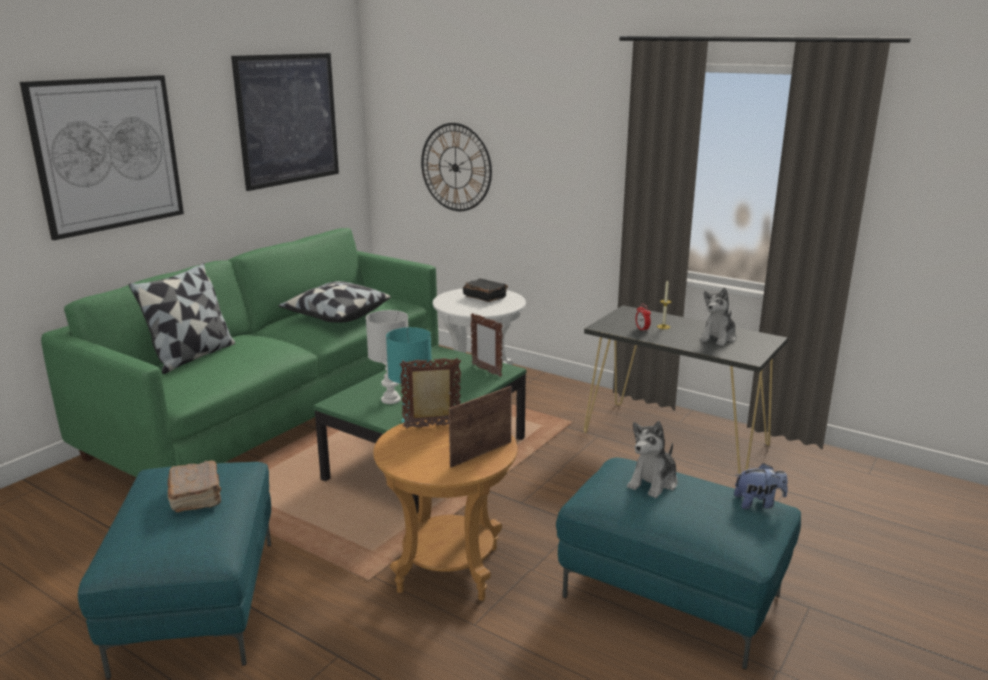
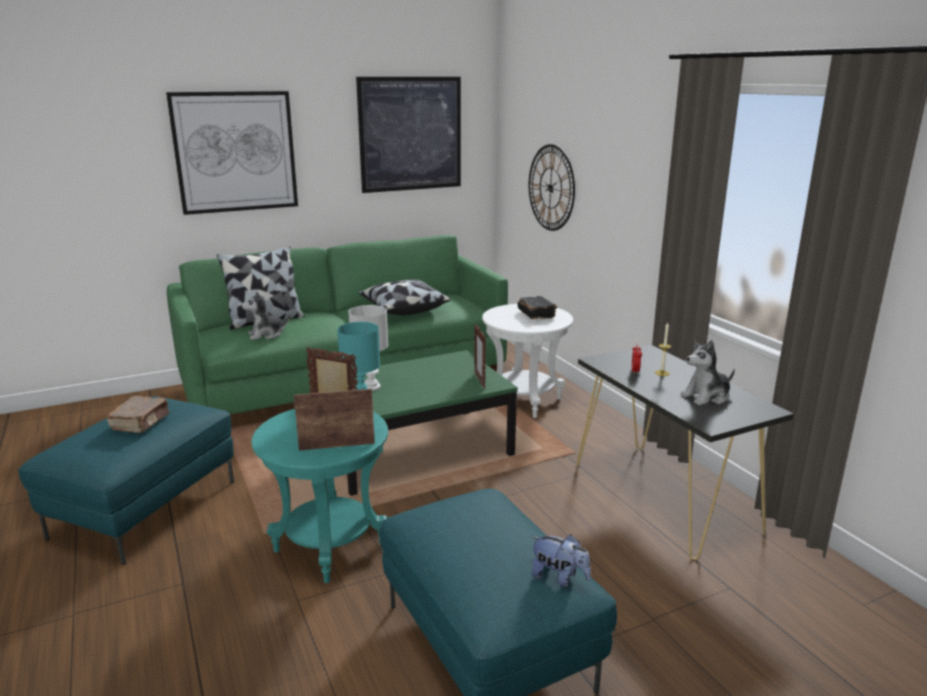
camera: 30 degrees right, 0 degrees up
brown side table [373,419,518,601] -> turquoise side table [252,409,388,583]
plush toy [627,421,678,498] -> plush toy moved to [241,291,290,340]

